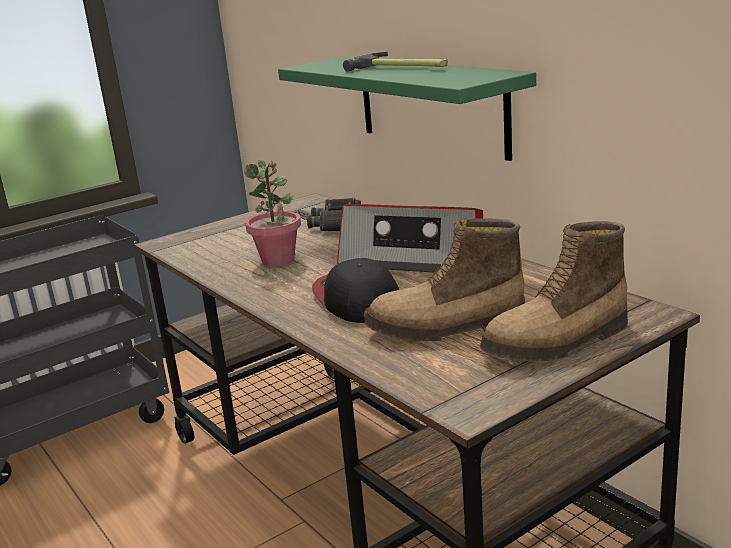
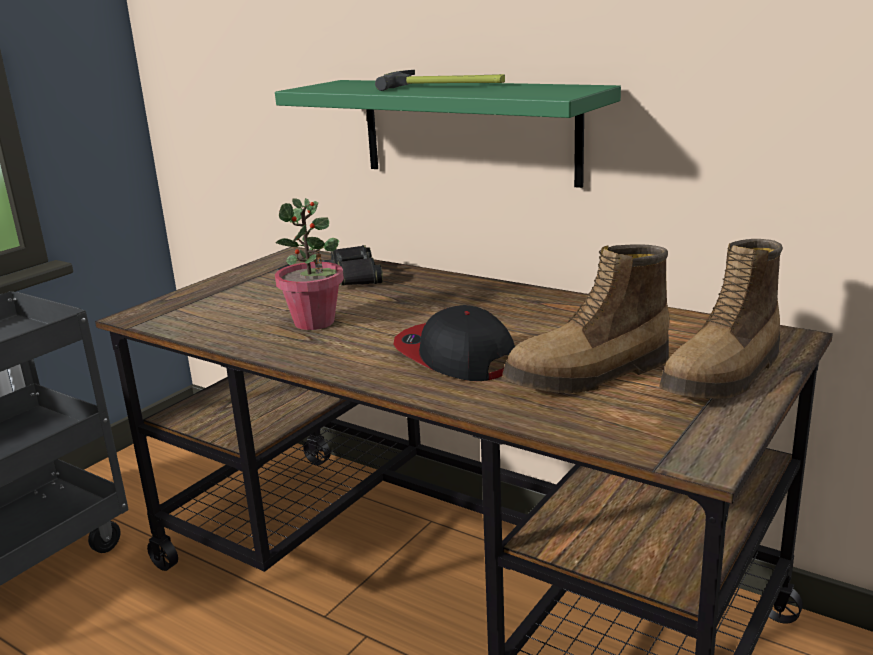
camera: 20 degrees left, 0 degrees up
radio [337,204,483,273] -> none

